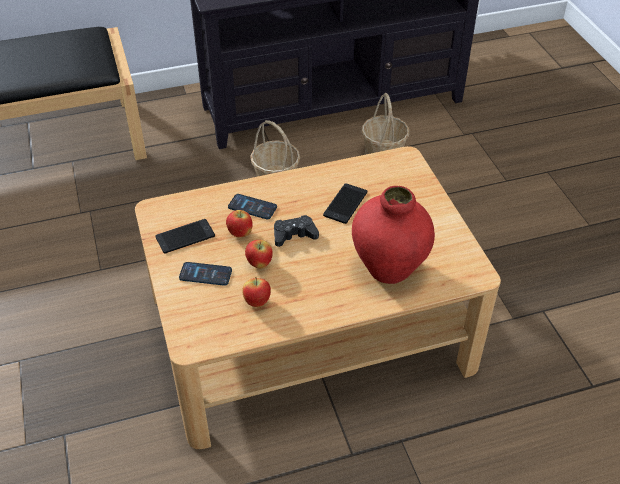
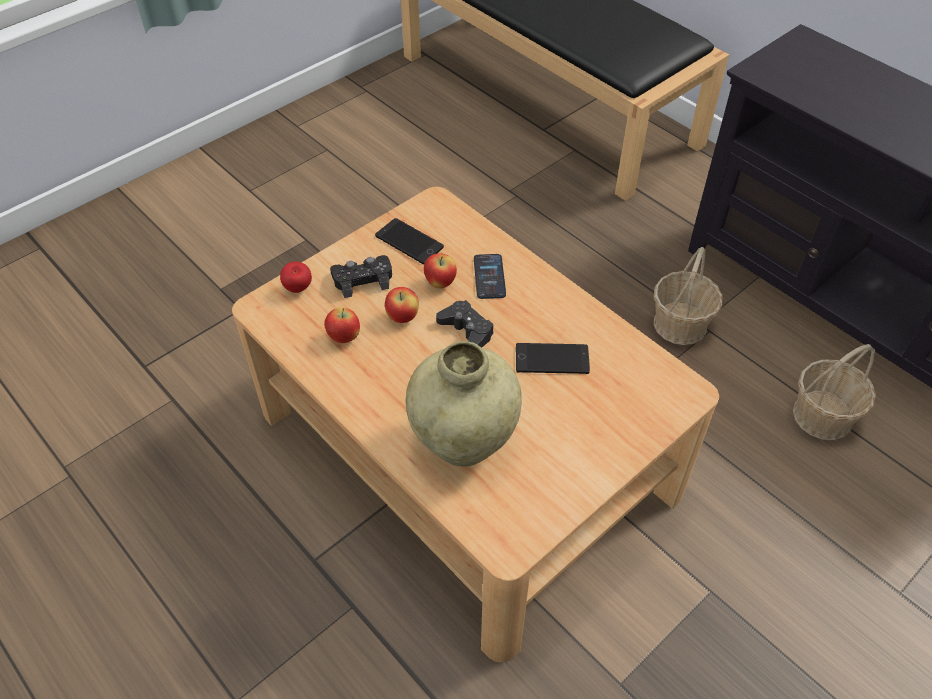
camera: 65 degrees right, 5 degrees up
phone [179,262,232,286] -> black game controller [330,255,392,298]
red vase [352,186,435,284] -> beige vase [406,341,522,467]
none -> apple [280,261,312,293]

